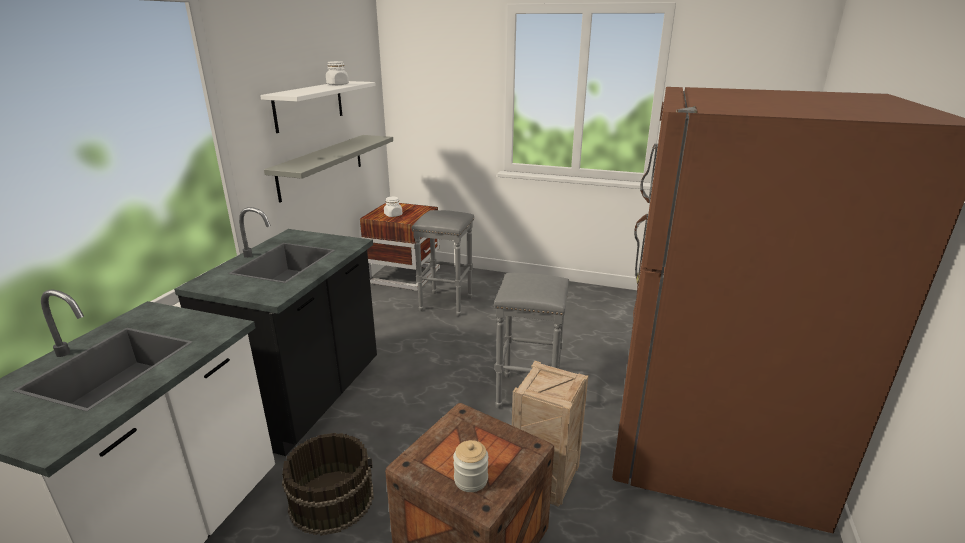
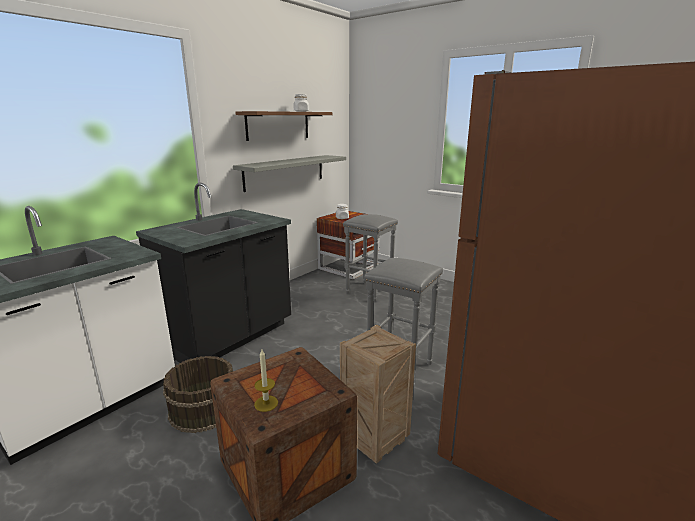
camera: 20 degrees right, 5 degrees down
white shelf [260,81,376,133] -> brown shelf [235,111,333,141]
jar [453,440,488,492] -> candle [254,350,278,412]

